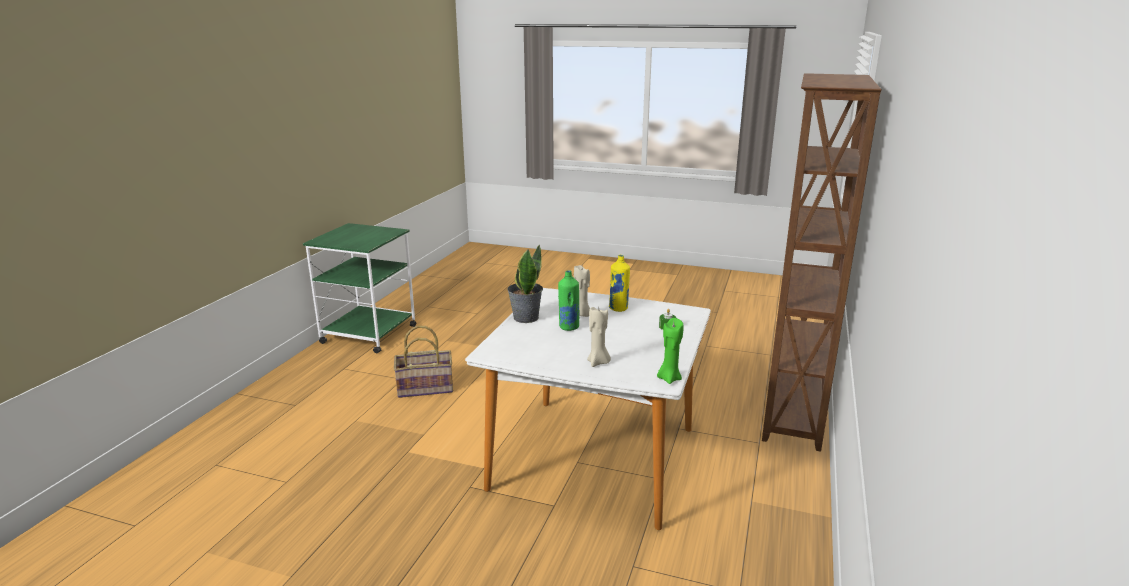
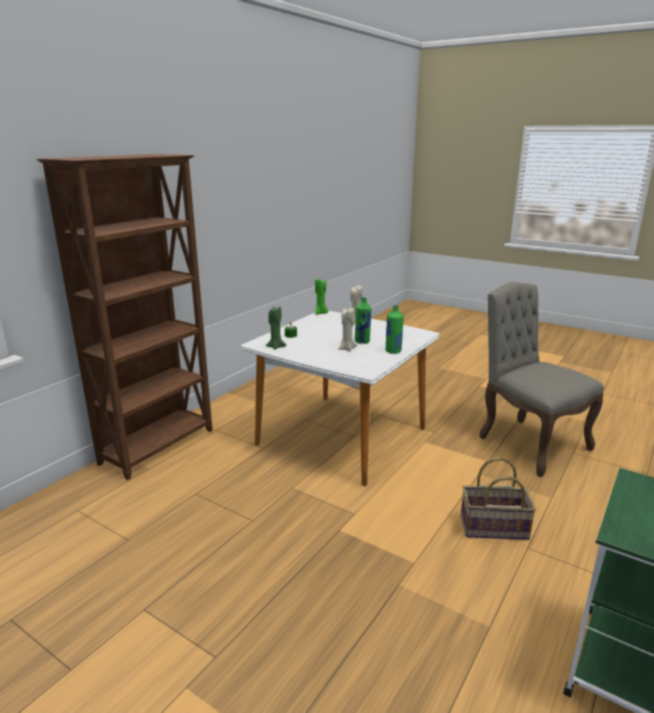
camera: 165 degrees left, 0 degrees up
potted plant [507,244,543,323] -> green bottle [386,305,403,354]
yellow bottle [609,255,630,312] -> none
none -> green candle [266,306,286,349]
none -> grey chair [480,282,604,477]

